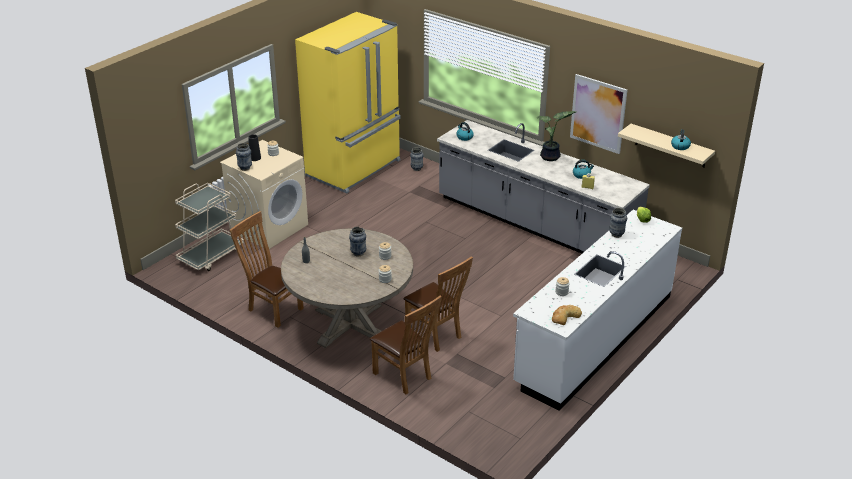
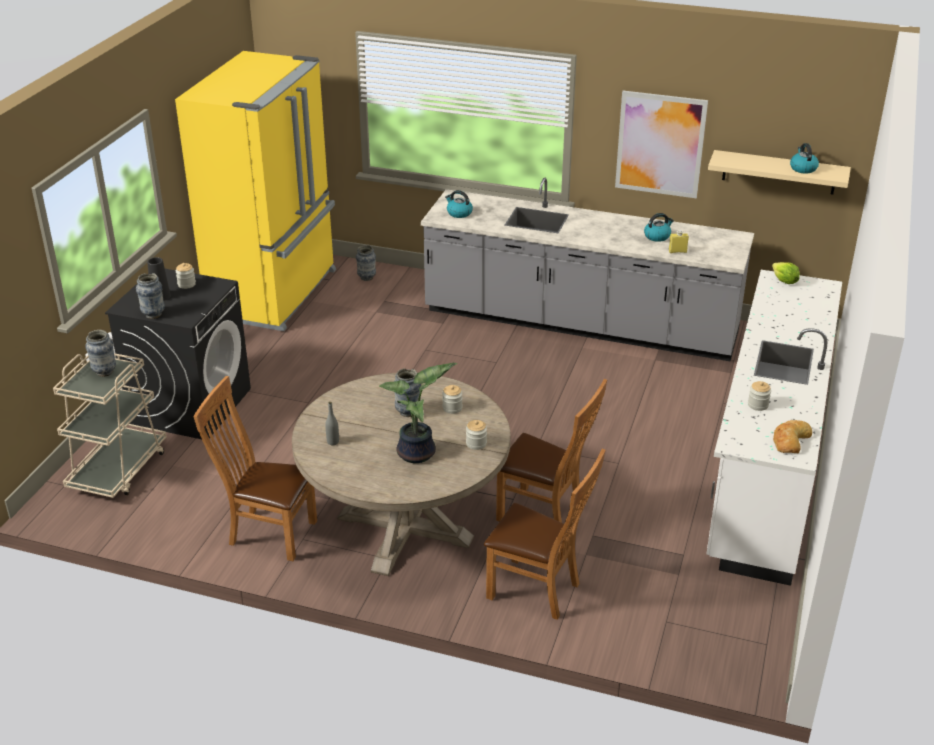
camera: 20 degrees left, 0 degrees up
beige washing machine [220,140,308,249] -> black washing machine [105,269,251,439]
potted plant [536,111,576,161] -> potted plant moved to [379,363,457,463]
vase [609,208,627,238] -> vase moved to [85,330,116,377]

